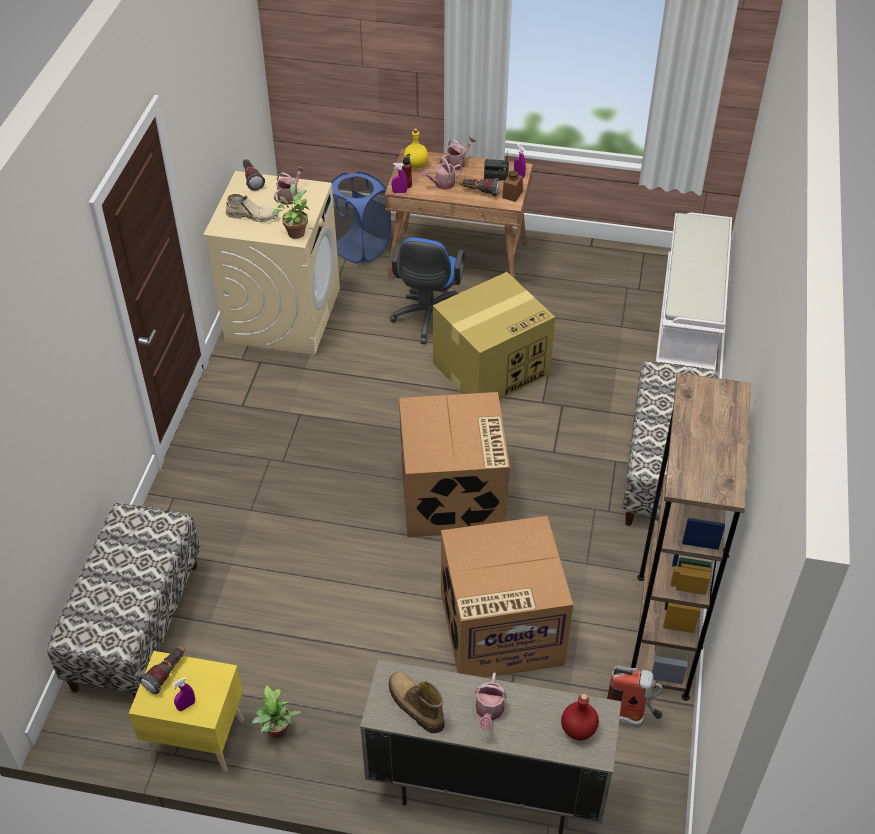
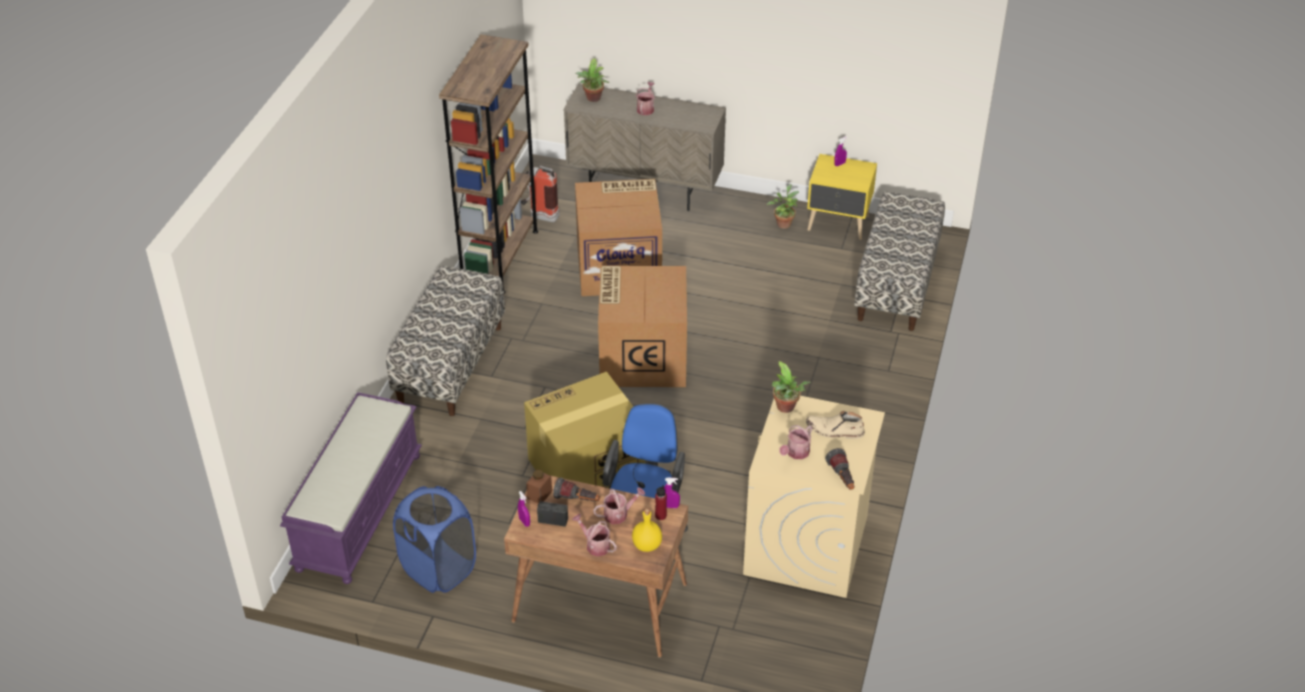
camera: 175 degrees left, 5 degrees down
flashlight [139,646,185,694] -> none
blue laundry basket [331,172,391,264] -> blue laundry basket moved to [393,486,476,593]
boot [389,672,445,733] -> none
watering can [441,136,476,171] -> watering can turned 75 degrees clockwise [572,514,617,556]
red bottle [561,694,599,741] -> potted plant [575,58,609,102]
white bench [656,213,732,370] -> purple bench [280,392,422,584]

